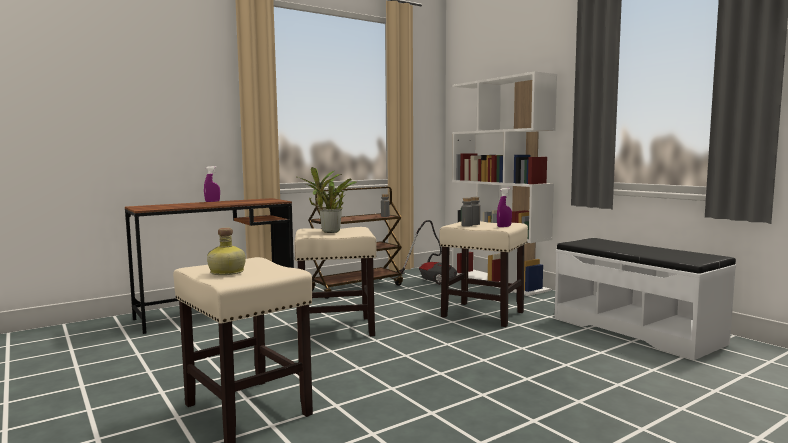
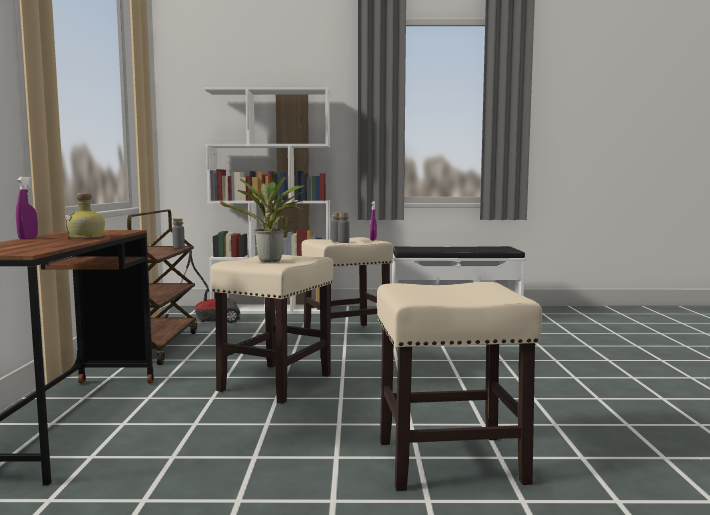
camera: 55 degrees left, 0 degrees up
bottle [207,228,246,275] -> bottle moved to [65,193,105,238]

